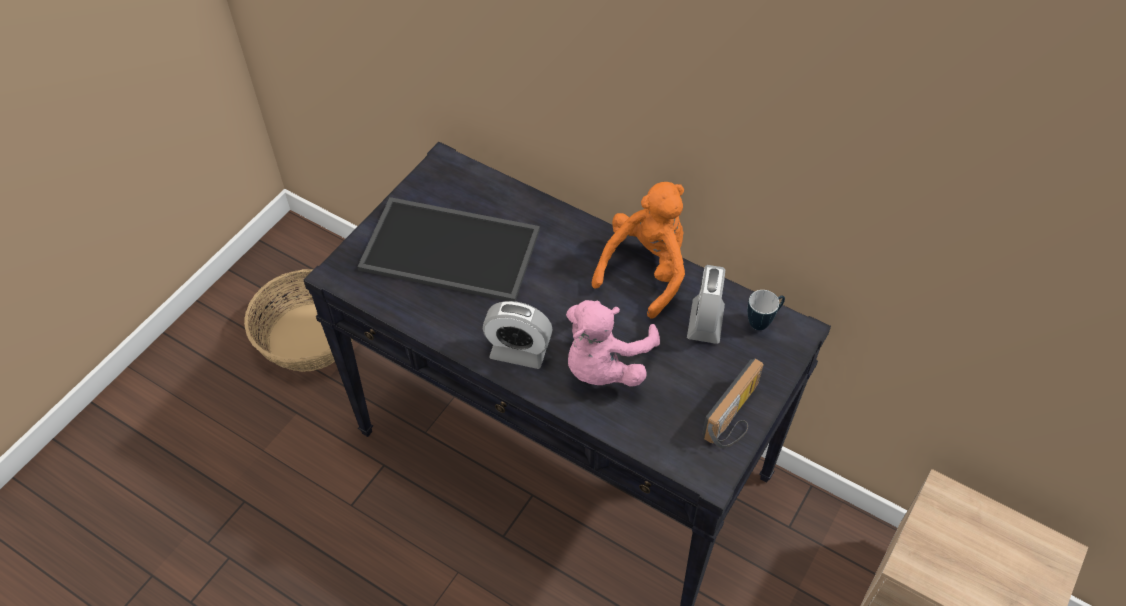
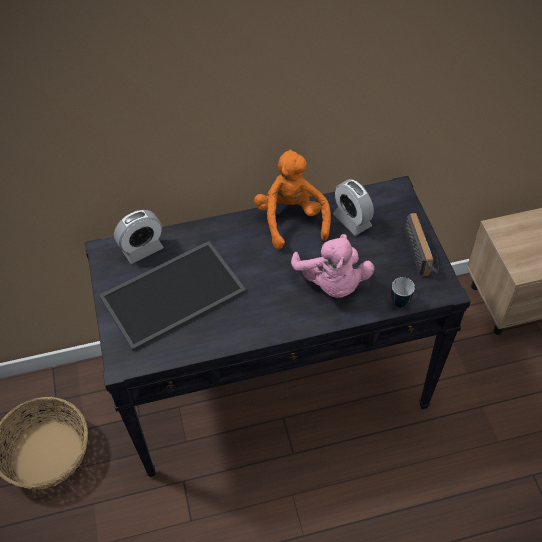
camera: 45 degrees left, 0 degrees up
alarm clock [483,301,553,369] -> alarm clock moved to [114,210,163,264]
mug [748,290,785,330] -> mug moved to [391,275,415,308]

